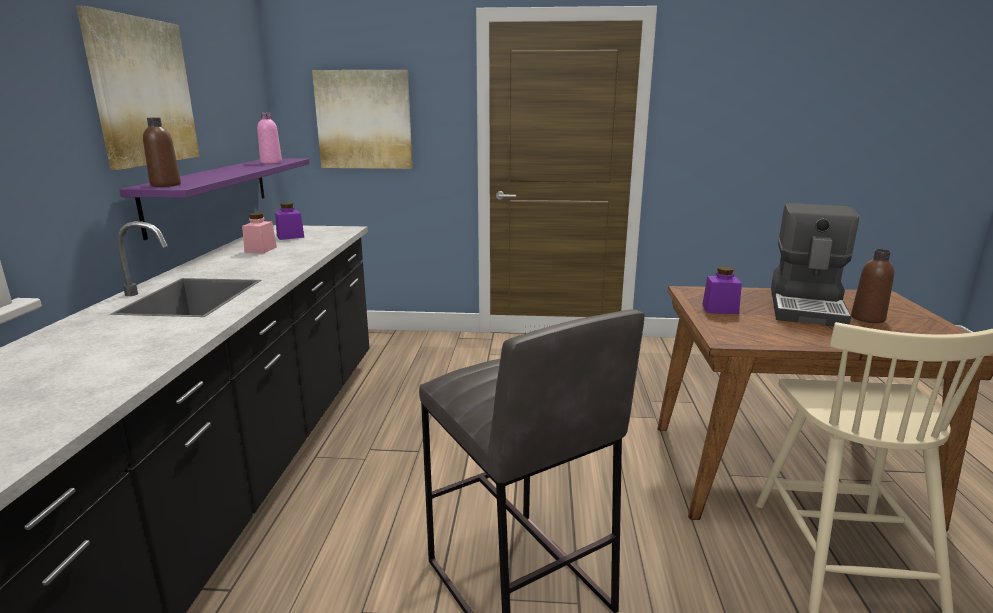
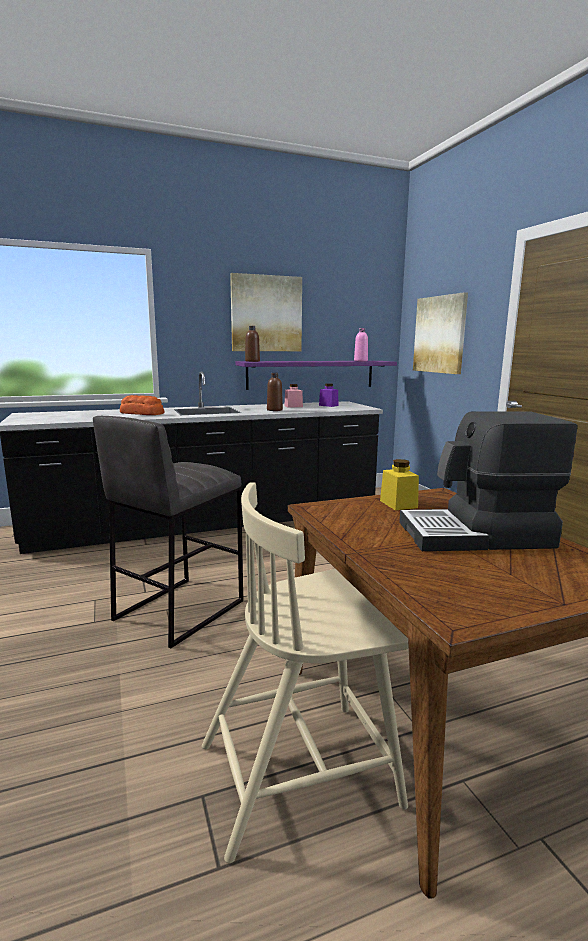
camera: 65 degrees right, 5 degrees down
purple jar [702,266,742,314] -> yellow jar [380,459,419,510]
brown bottle [851,249,894,323] -> brown bottle moved to [267,373,283,411]
none -> bread [120,395,164,415]

